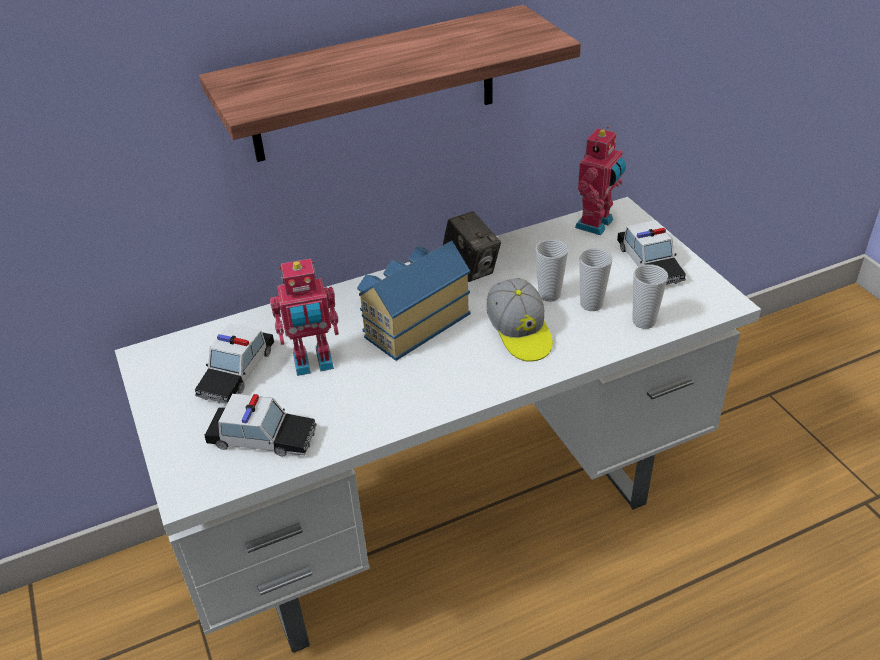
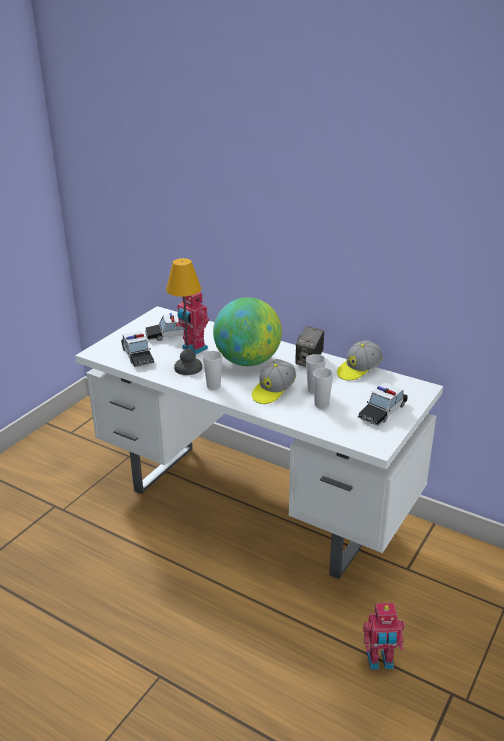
camera: 55 degrees right, 10 degrees down
shelf [199,5,581,162] -> none
toy house [357,241,470,361] -> globe [213,297,282,366]
toy robot [575,126,626,235] -> toy robot moved to [363,603,405,670]
cup [632,264,668,329] -> cup moved to [203,351,222,390]
none -> table lamp [166,258,202,375]
none -> cap [337,340,383,381]

